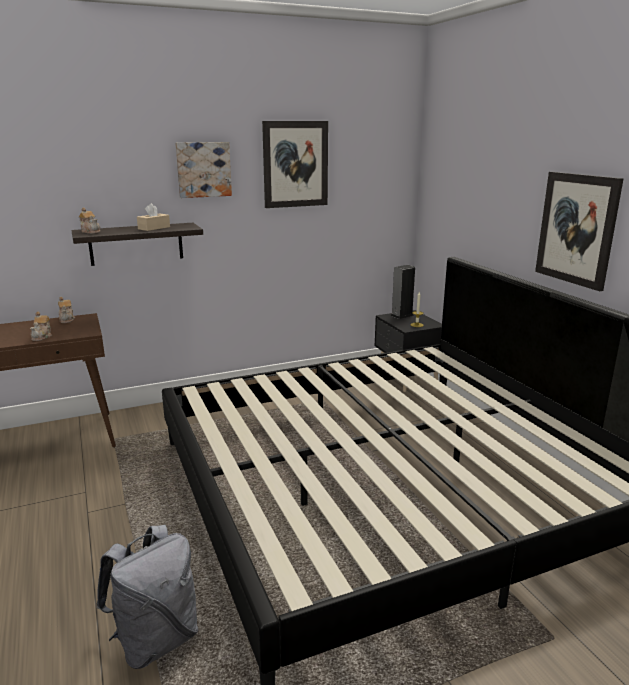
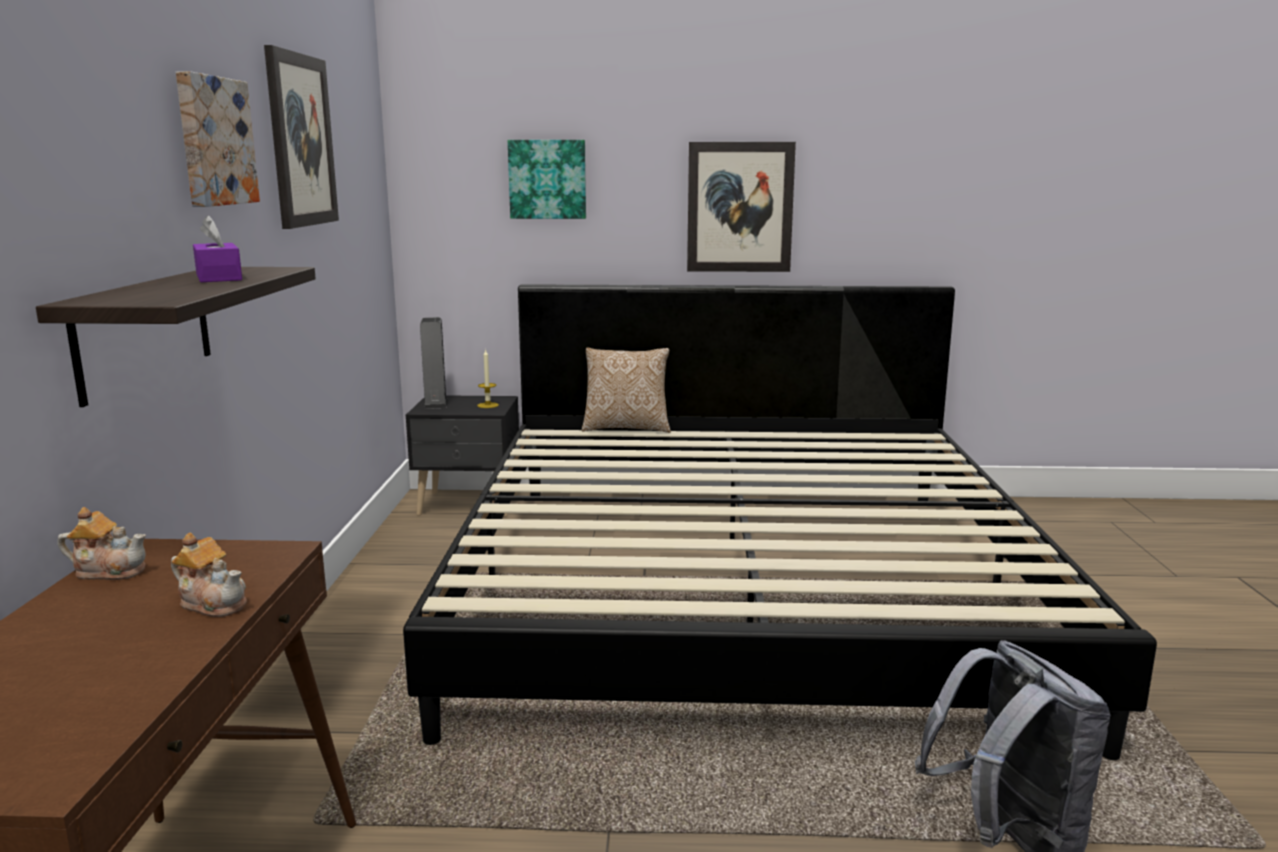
camera: 65 degrees left, 5 degrees down
teapot [79,207,100,234] -> none
beige tissue box [137,203,170,231] -> purple tissue box [193,215,242,282]
none -> picture [508,140,586,219]
none -> pillow [582,347,671,433]

